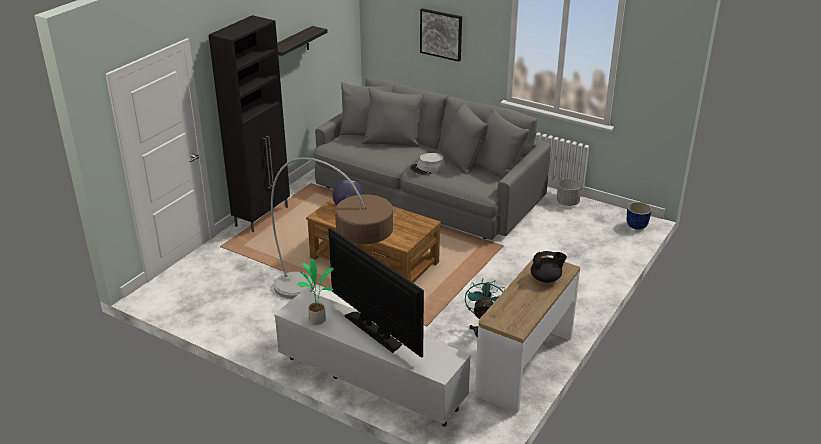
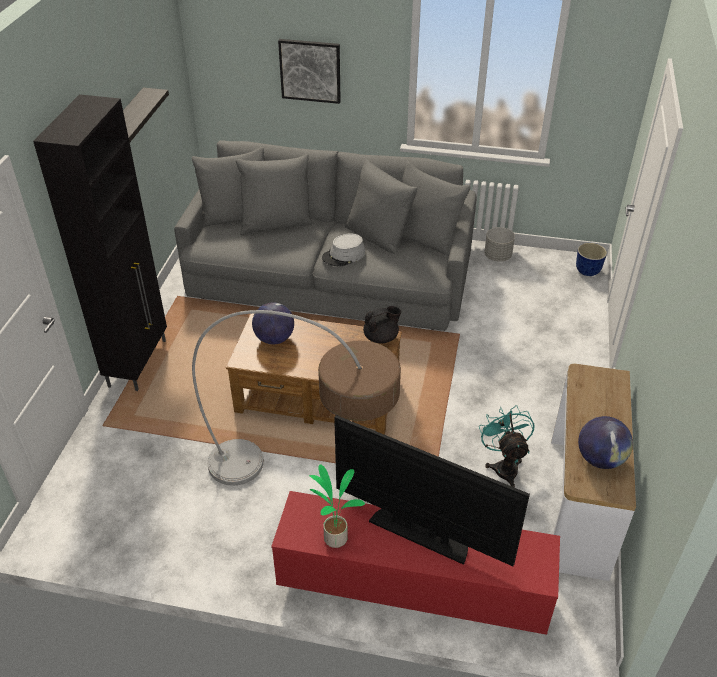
camera: 20 degrees left, 10 degrees up
white tv stand [274,290,471,426] -> red tv stand [271,491,560,635]
black teapot [531,251,567,283] -> black teapot moved to [363,306,401,344]
none -> globe [578,416,633,469]

